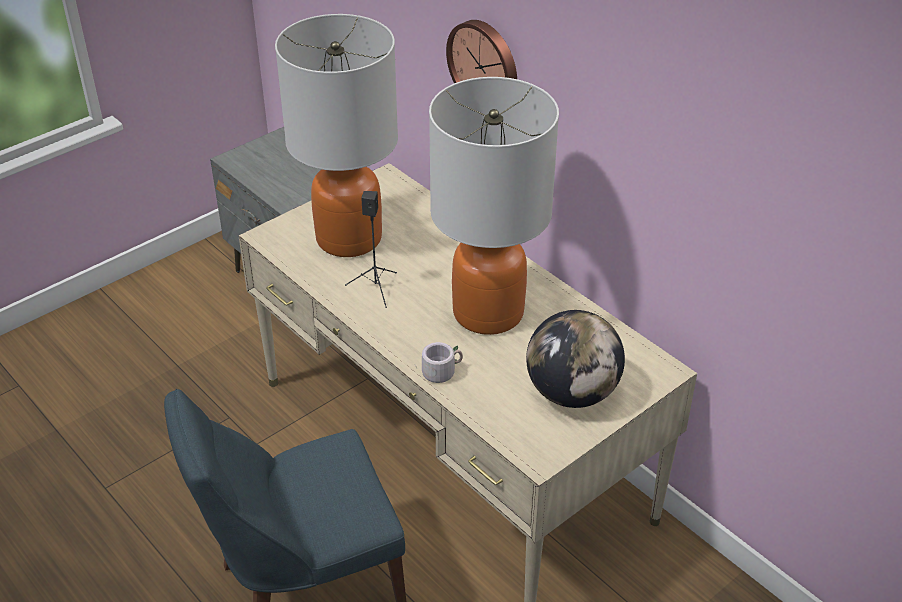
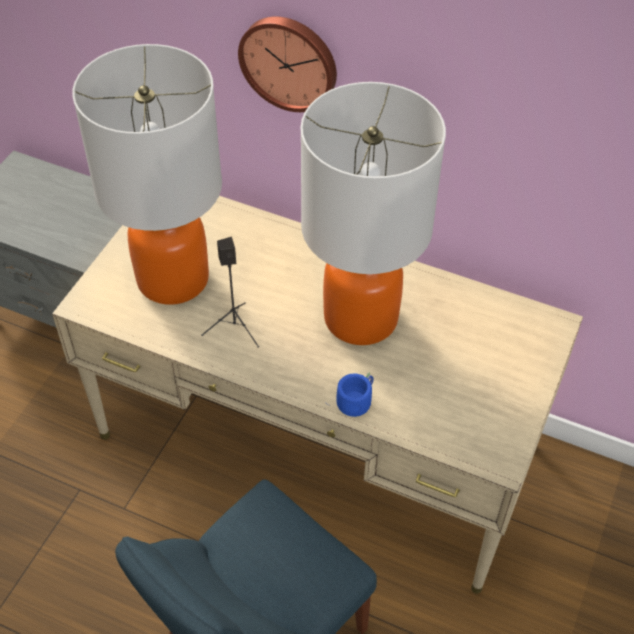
camera: 25 degrees left, 10 degrees up
grey mug [415,342,463,383] -> blue mug [325,372,374,417]
globe [526,310,625,408] -> none

